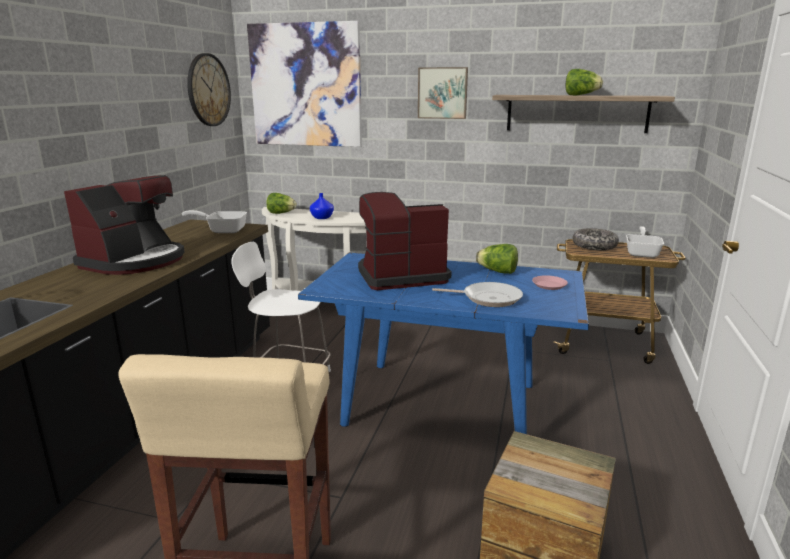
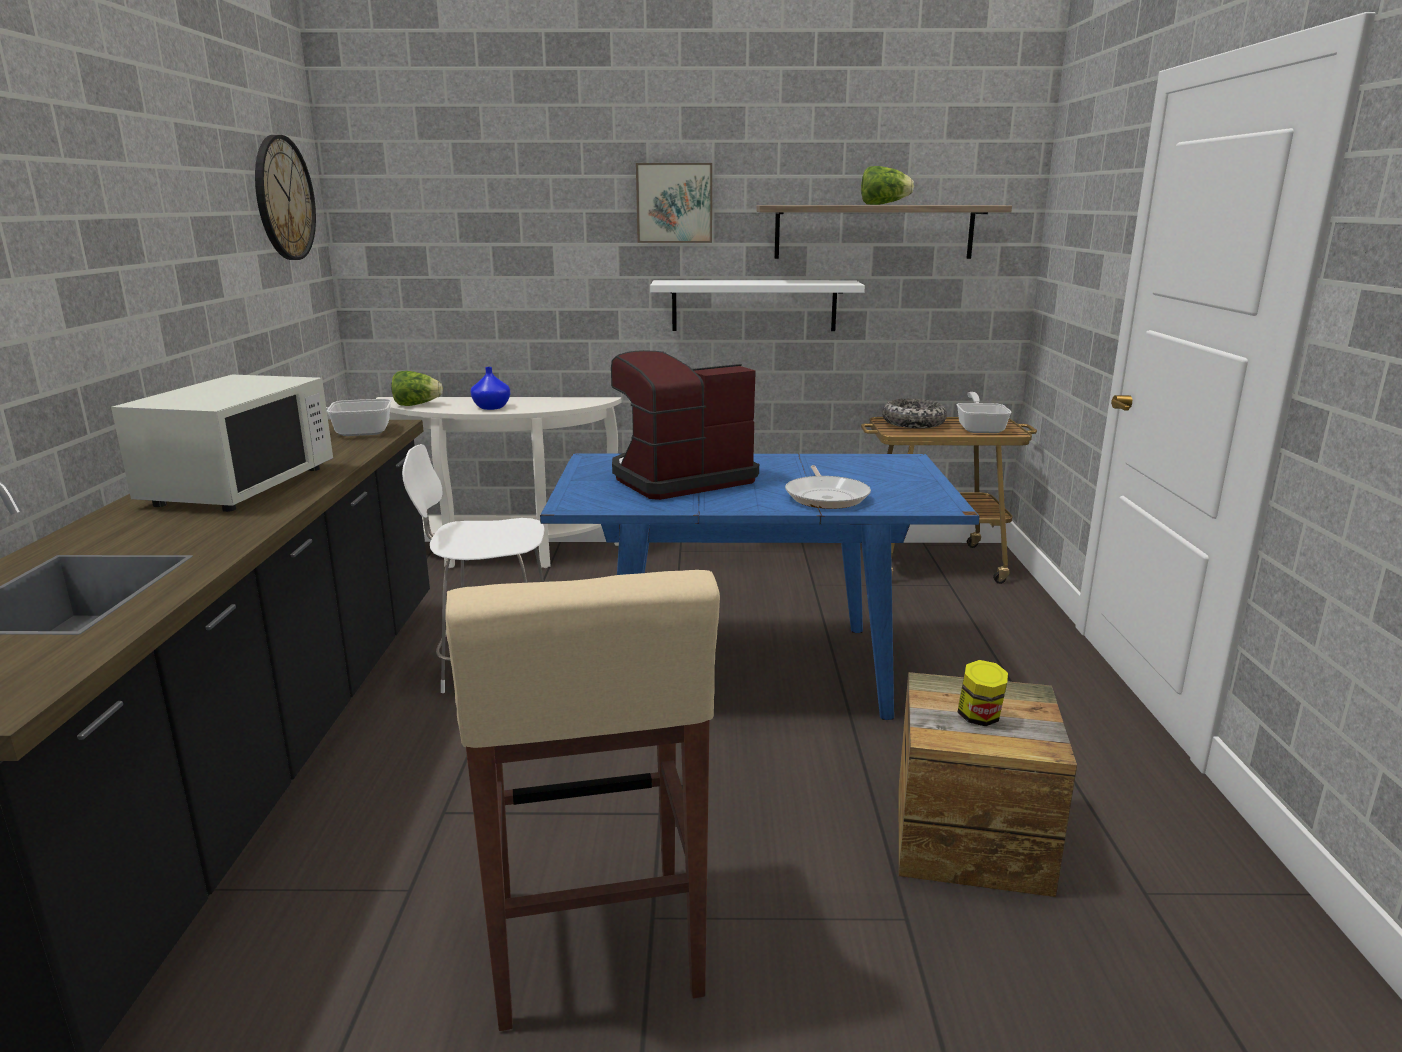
camera: 15 degrees left, 0 degrees up
coffee machine [64,175,185,275] -> white microwave [111,375,333,512]
picture [247,21,362,147] -> none
frying pan [432,282,523,307] -> frying pan turned 90 degrees clockwise [785,465,871,509]
lettuce [476,244,518,274] -> none
pink plate [532,275,568,290] -> none
none -> white shelf [650,280,865,331]
none -> jar [957,660,1008,726]

